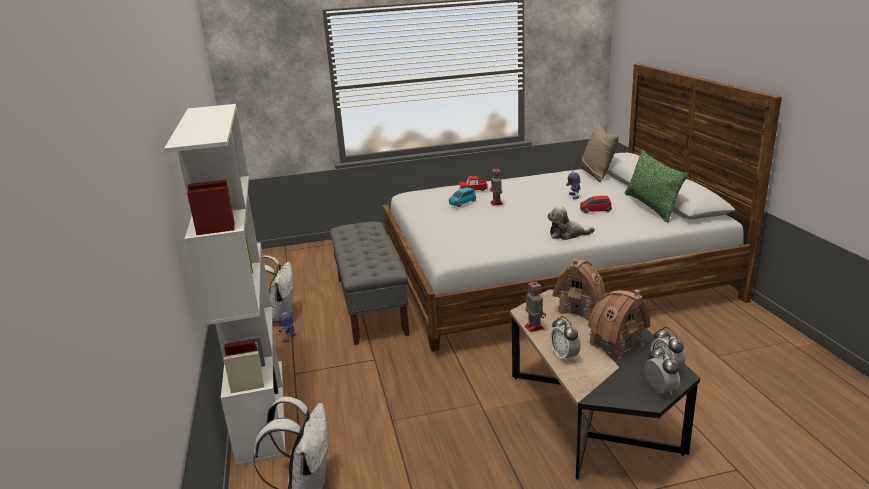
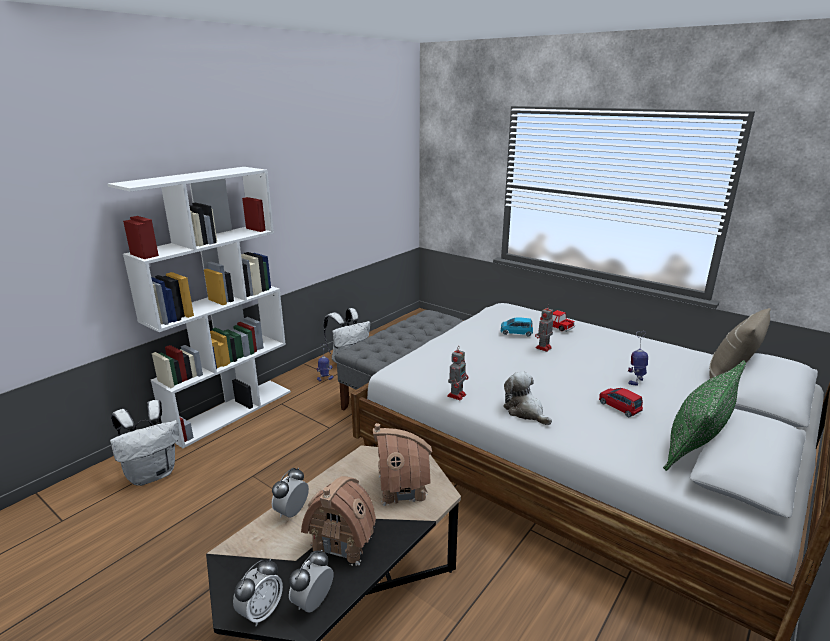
camera: 50 degrees right, 0 degrees up
toy robot [525,277,546,332] -> toy robot moved to [447,350,468,401]

